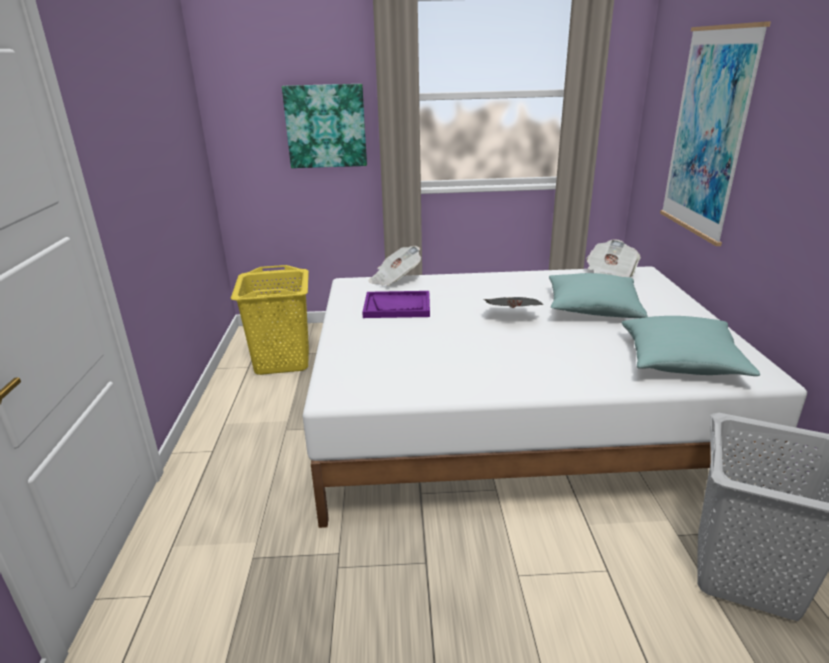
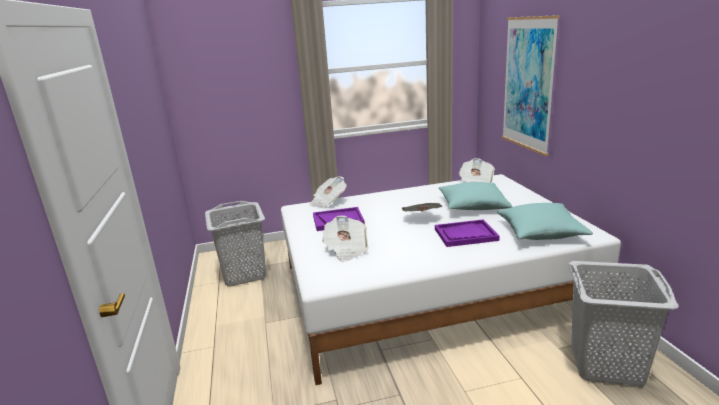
camera: 10 degrees left, 5 degrees down
yellow laundry basket [231,265,309,375] -> grey laundry basket [205,201,267,287]
picture [282,84,367,168] -> none
none -> newspaper [322,215,368,262]
none -> purple tray [435,219,500,247]

